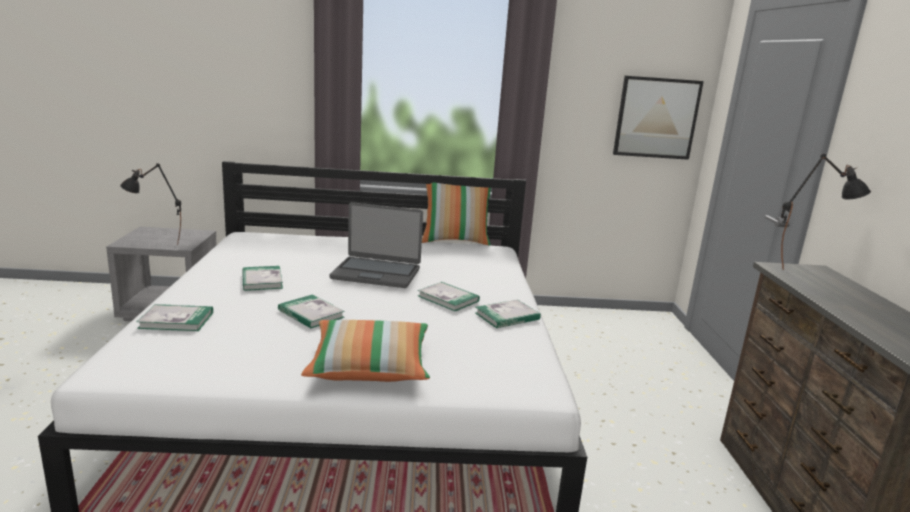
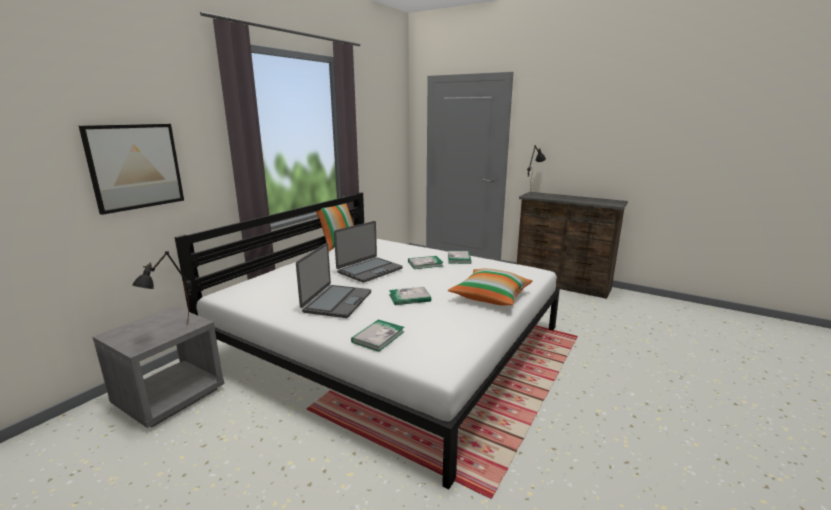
camera: 55 degrees left, 0 degrees up
book [242,266,283,291] -> laptop [296,243,371,318]
picture [613,76,704,160] -> picture moved to [79,124,184,215]

